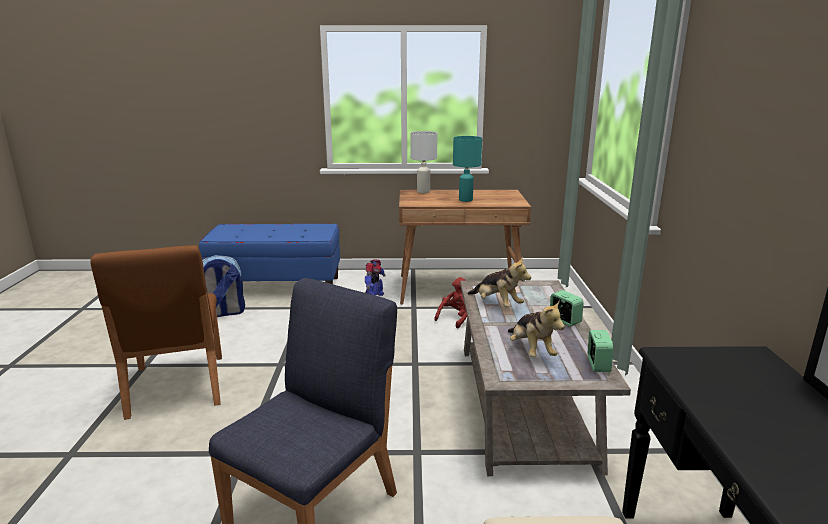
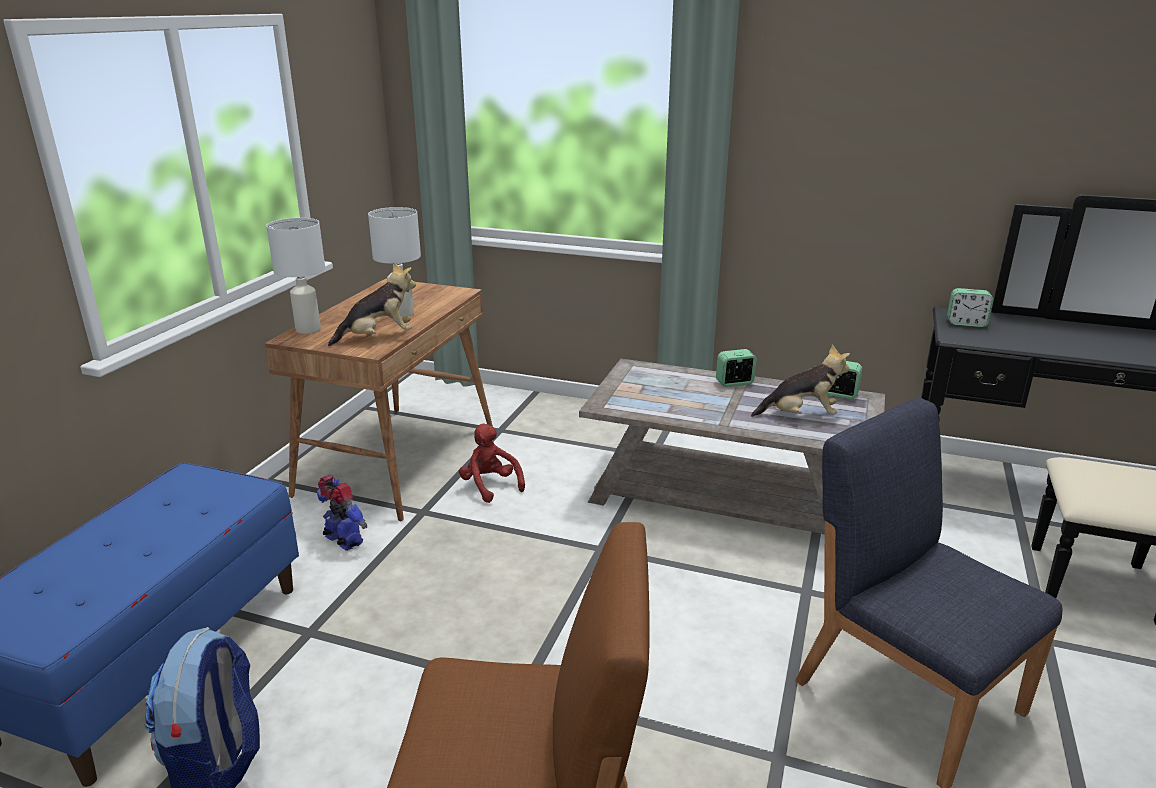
camera: 70 degrees left, 5 degrees up
turquoise table lamp [453,136,482,202] -> white table lamp [368,207,421,317]
plush toy [467,257,531,307] -> plush toy moved to [328,262,416,346]
none -> alarm clock [947,288,993,327]

